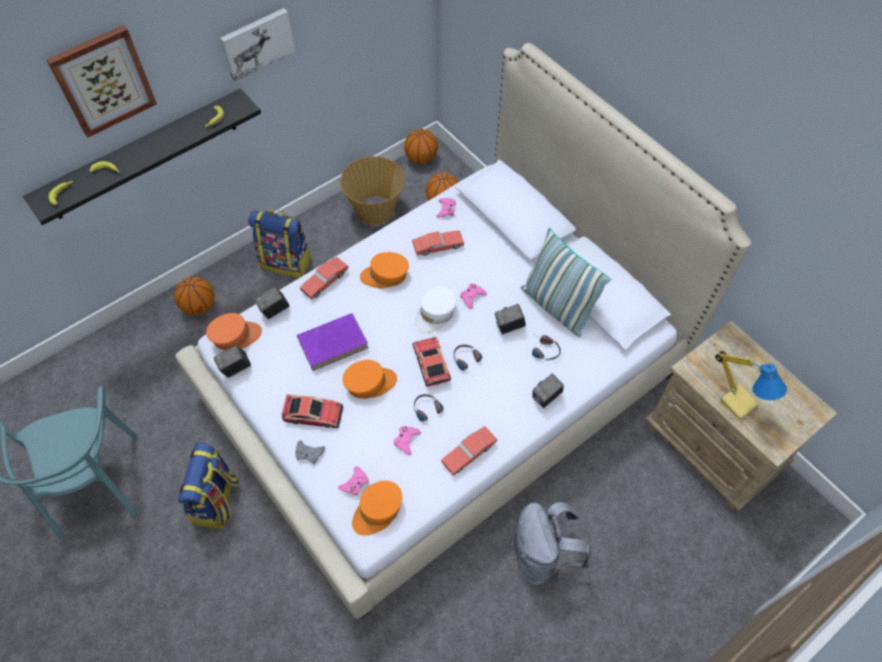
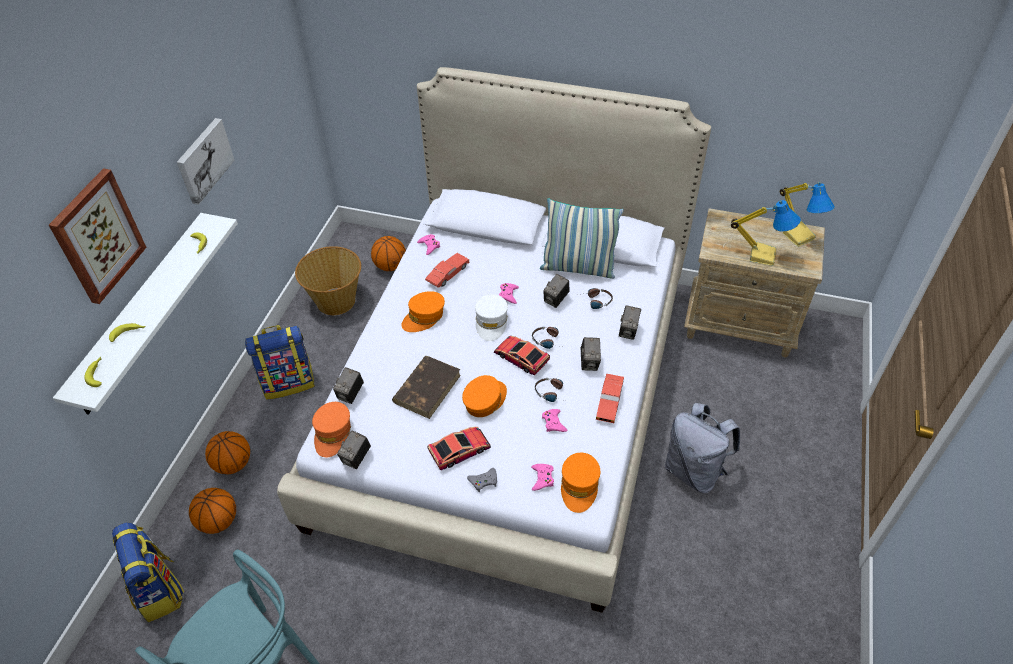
camera: 35 degrees left, 10 degrees down
black shelf [23,88,261,225] -> white shelf [53,213,238,415]
backpack [178,442,240,529] -> backpack moved to [112,522,184,622]
orange cap [206,313,262,350] -> orange cap turned 150 degrees clockwise [312,402,351,457]
purple book [297,313,369,371] -> brown book [392,356,461,419]
red toy car [300,257,349,299] -> none
basketball [404,129,438,164] -> basketball moved to [189,488,236,534]
none -> camera [581,337,601,371]
none -> table lamp [780,182,835,247]

